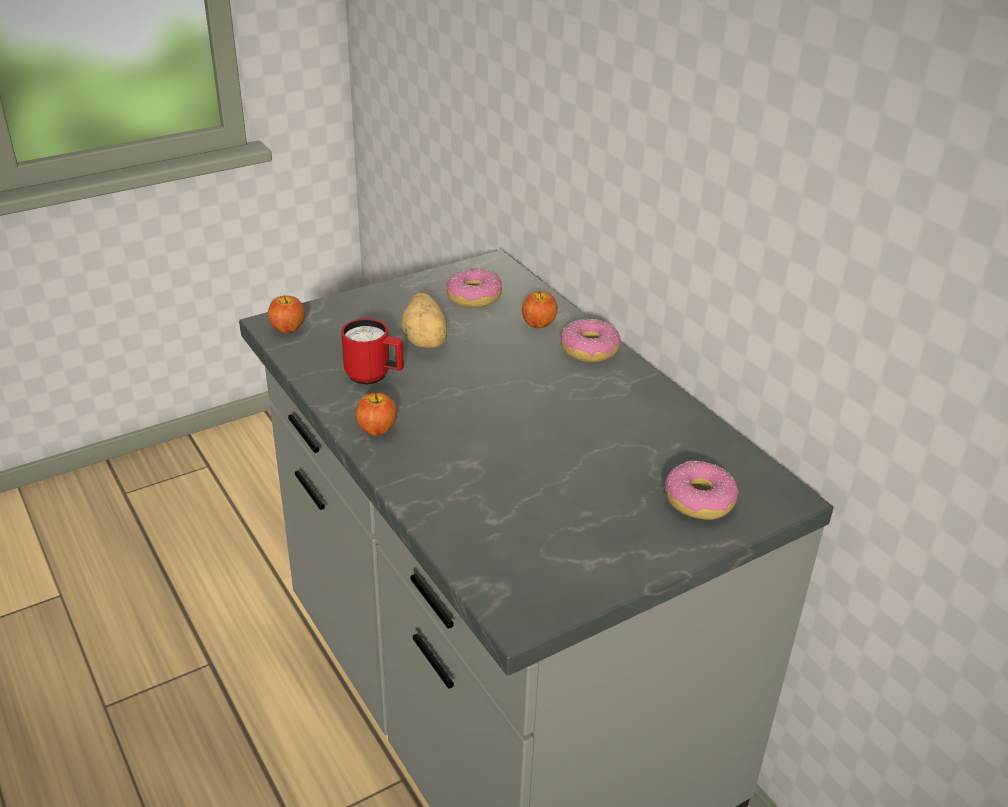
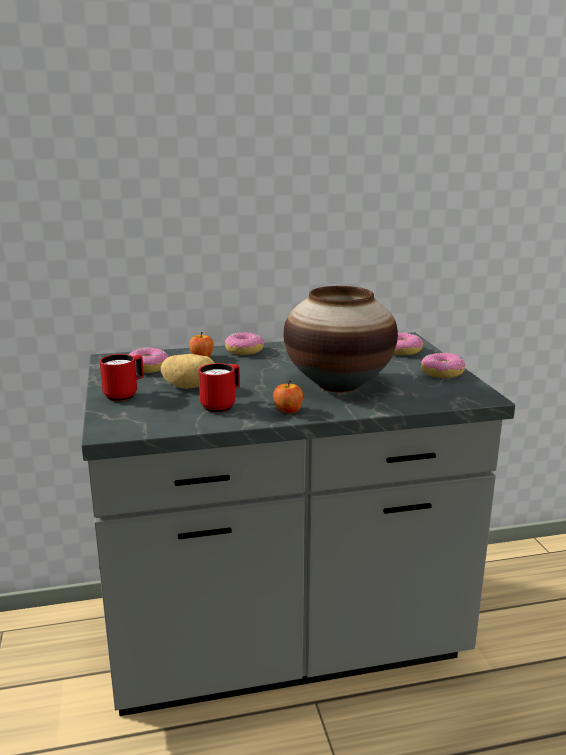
camera: 70 degrees left, 15 degrees down
apple [268,295,305,333] -> none
none -> red mug [100,354,144,401]
none -> vase [283,286,398,392]
none -> donut [421,352,465,378]

